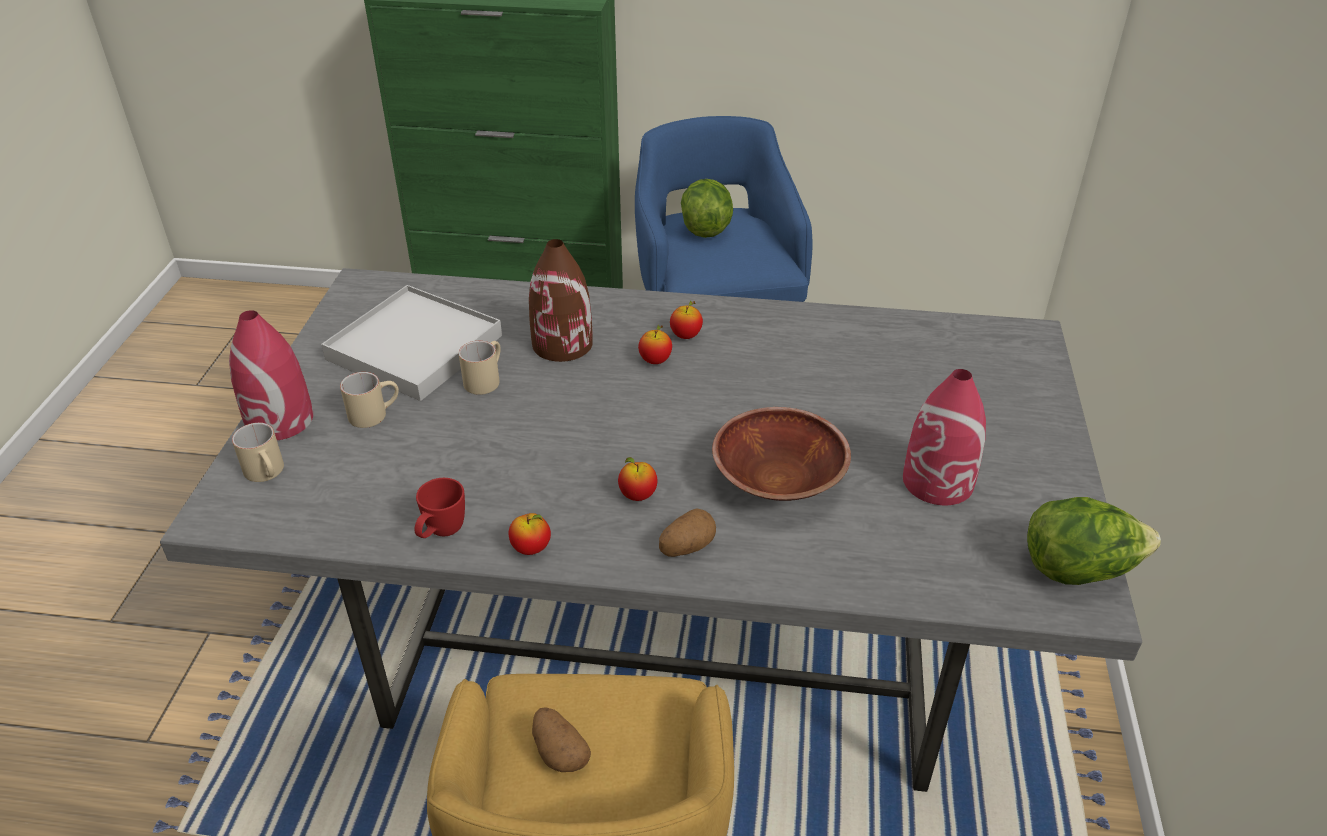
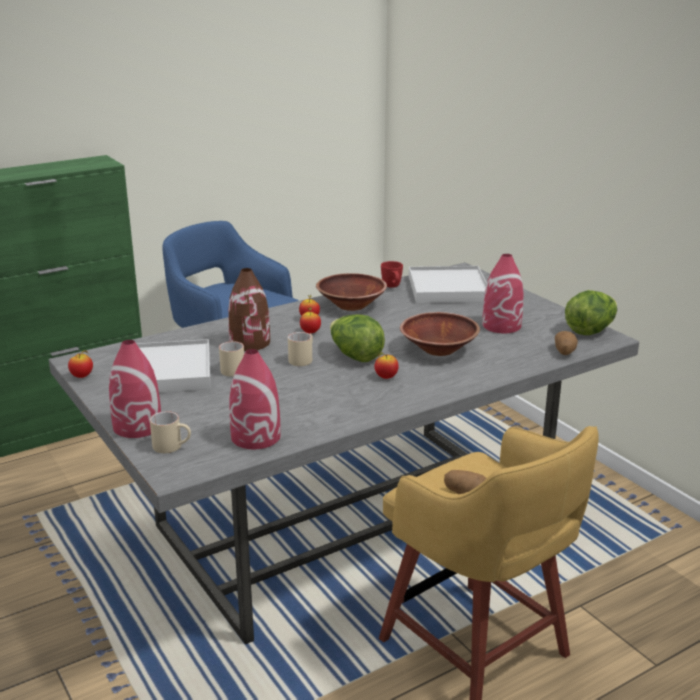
camera: 40 degrees left, 15 degrees down
beige mug [340,372,399,428] -> beige mug moved to [288,332,313,366]
red mug [414,478,465,538] -> red mug moved to [381,261,403,288]
apple [509,513,551,555] -> apple moved to [68,350,93,378]
potato [659,509,716,557] -> potato moved to [555,331,578,355]
lettuce [681,179,733,238] -> lettuce moved to [330,315,385,362]
none -> red vase [230,349,281,449]
none -> brown bowl [316,273,387,311]
none -> white tray [409,266,487,303]

